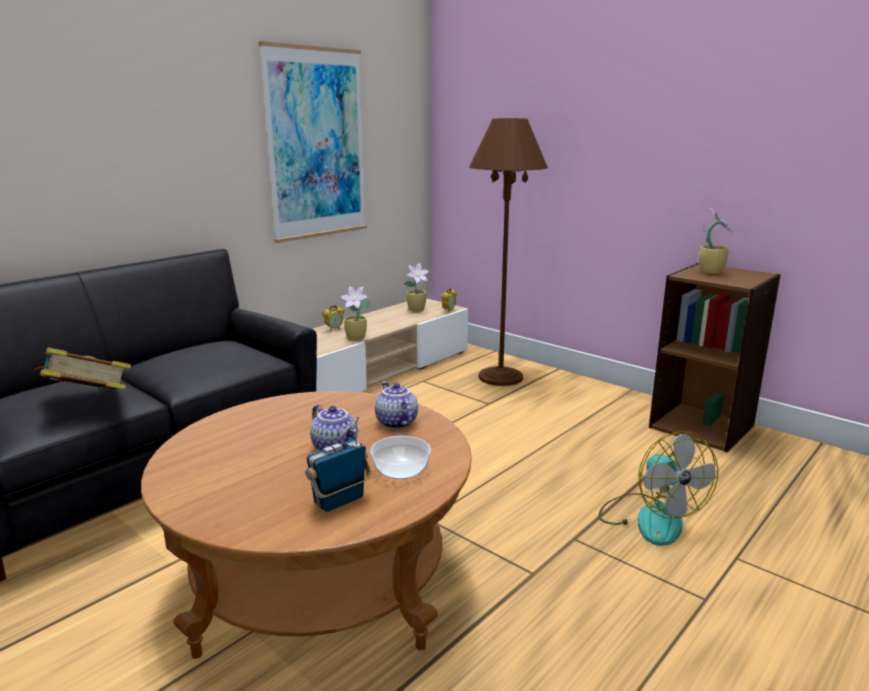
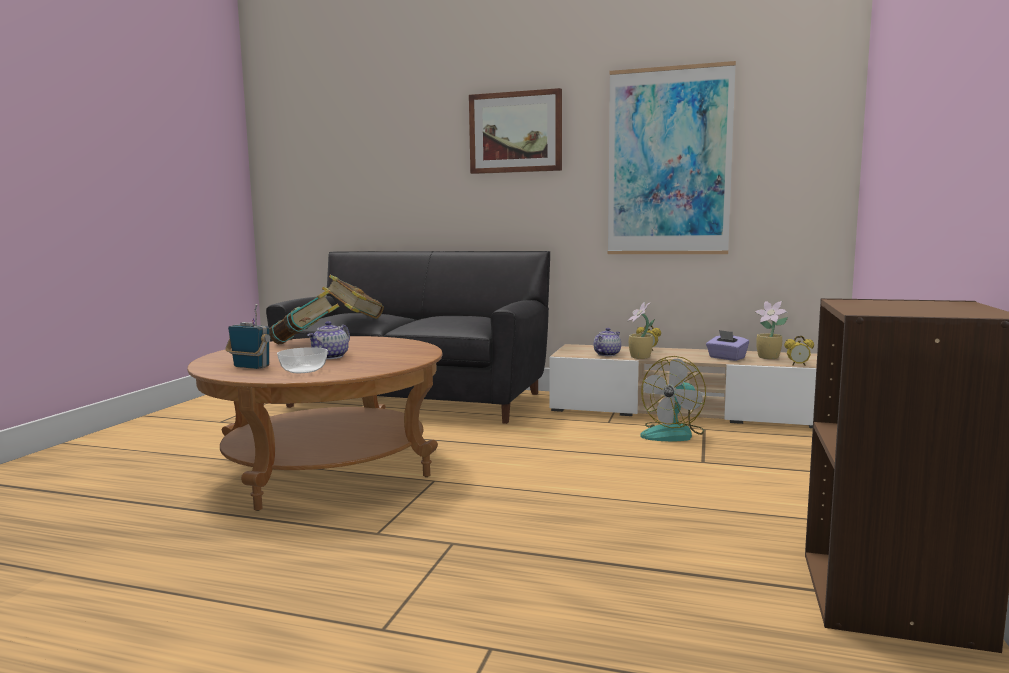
camera: 65 degrees right, 10 degrees down
teapot [375,382,418,429] -> teapot moved to [593,328,621,356]
brown floor lamp [469,118,548,386] -> none
fan [598,431,718,546] -> fan moved to [640,356,706,441]
potted plant [699,208,733,274] -> none
none -> book [269,290,339,344]
none -> picture [469,88,562,174]
none -> purple tissue box [706,330,749,361]

